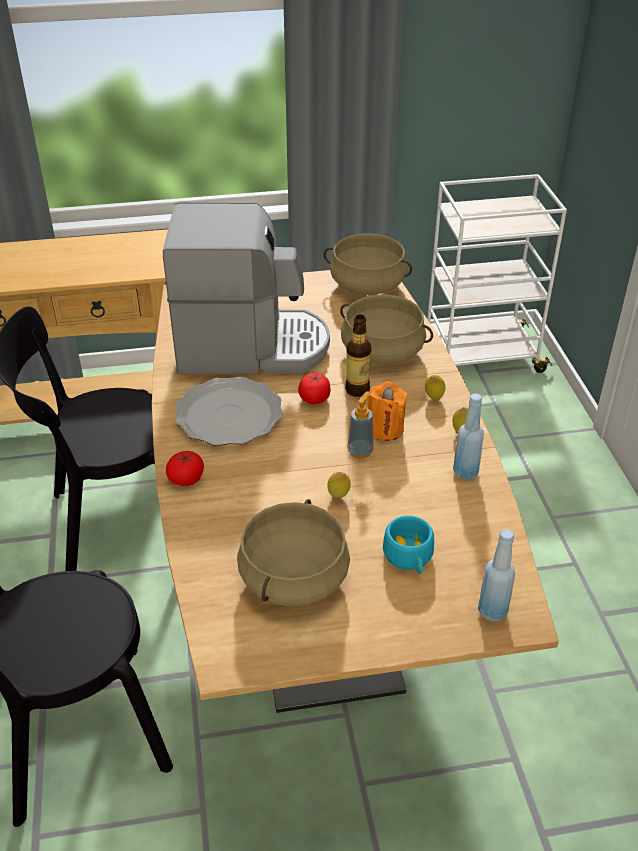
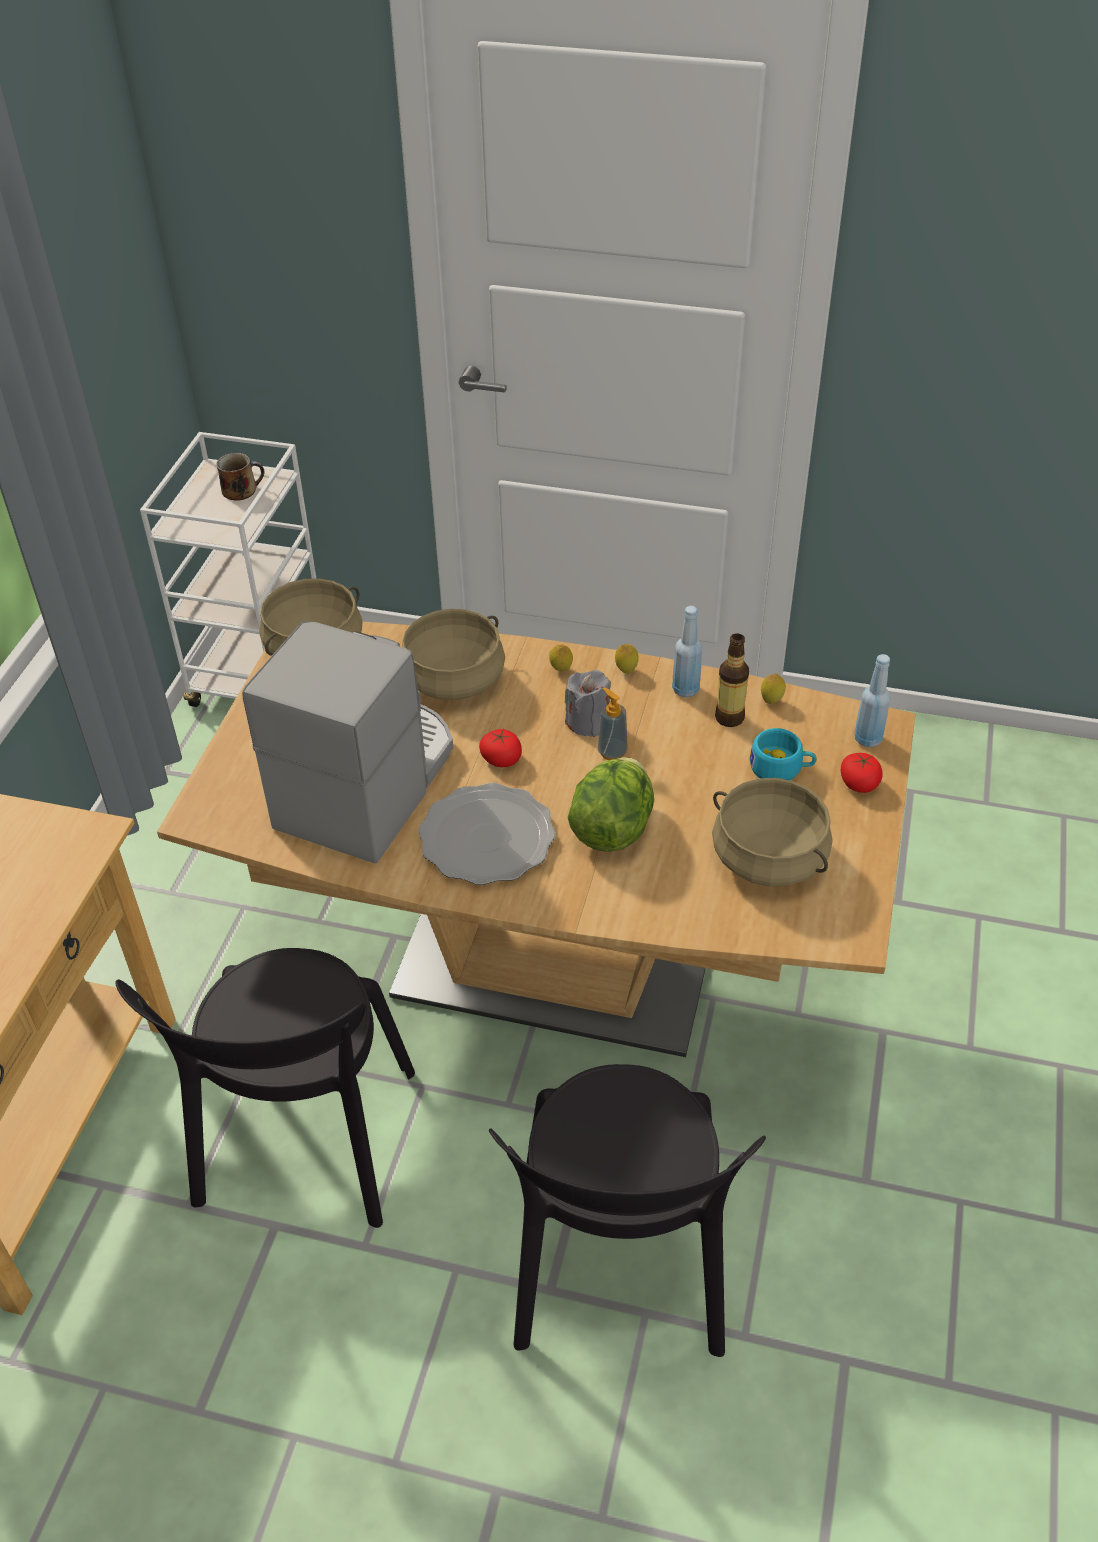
camera: 65 degrees left, 5 degrees up
tomato [166,451,204,486] -> tomato moved to [841,753,883,793]
lemon [328,472,351,498] -> lemon moved to [761,673,786,704]
bottle [345,314,371,397] -> bottle moved to [715,633,749,727]
orange candle [367,382,407,441] -> grey candle [565,670,611,737]
none -> mug [216,453,265,501]
none -> lettuce [568,757,654,852]

